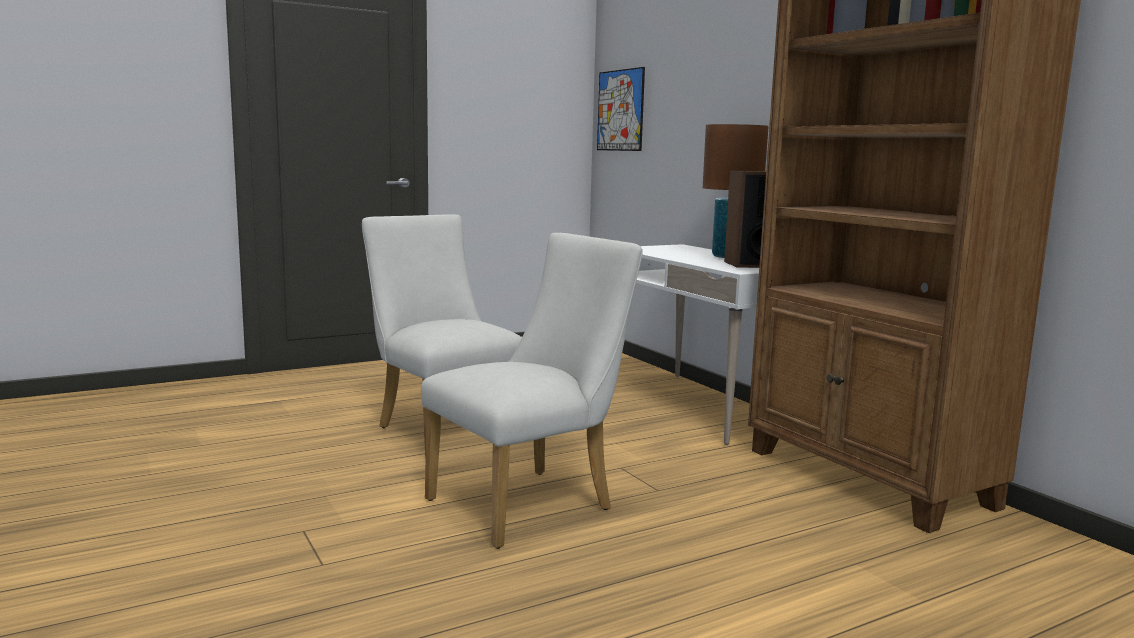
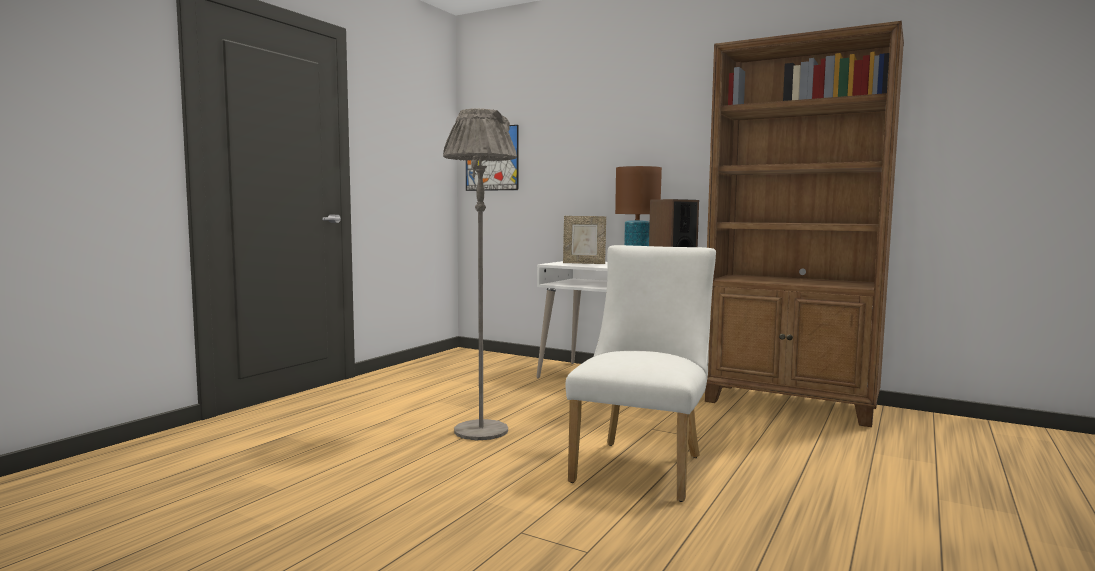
camera: 30 degrees left, 5 degrees down
white chair [362,214,522,457] -> grey floor lamp [443,108,517,440]
none -> picture frame [563,216,606,264]

